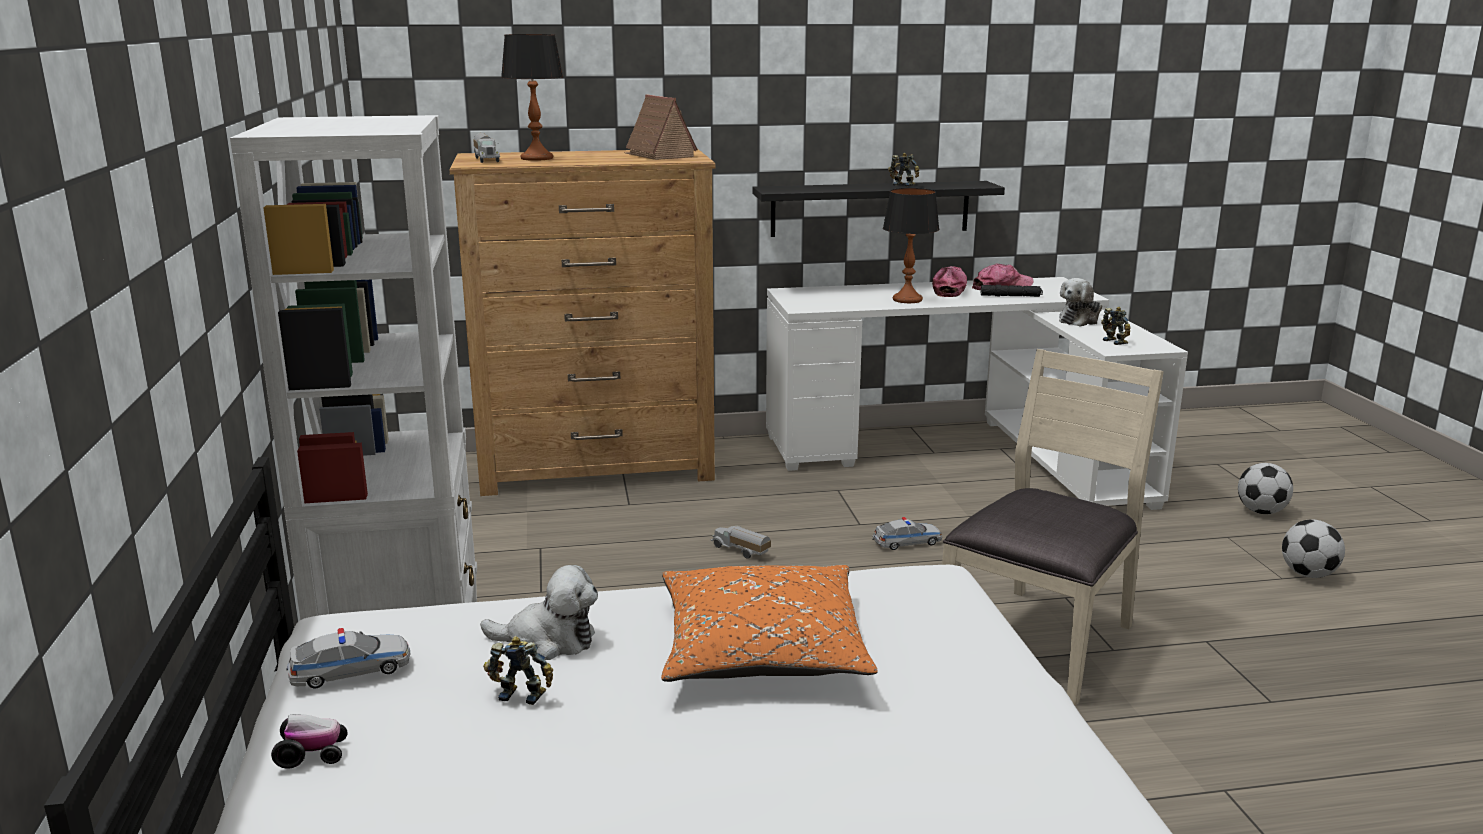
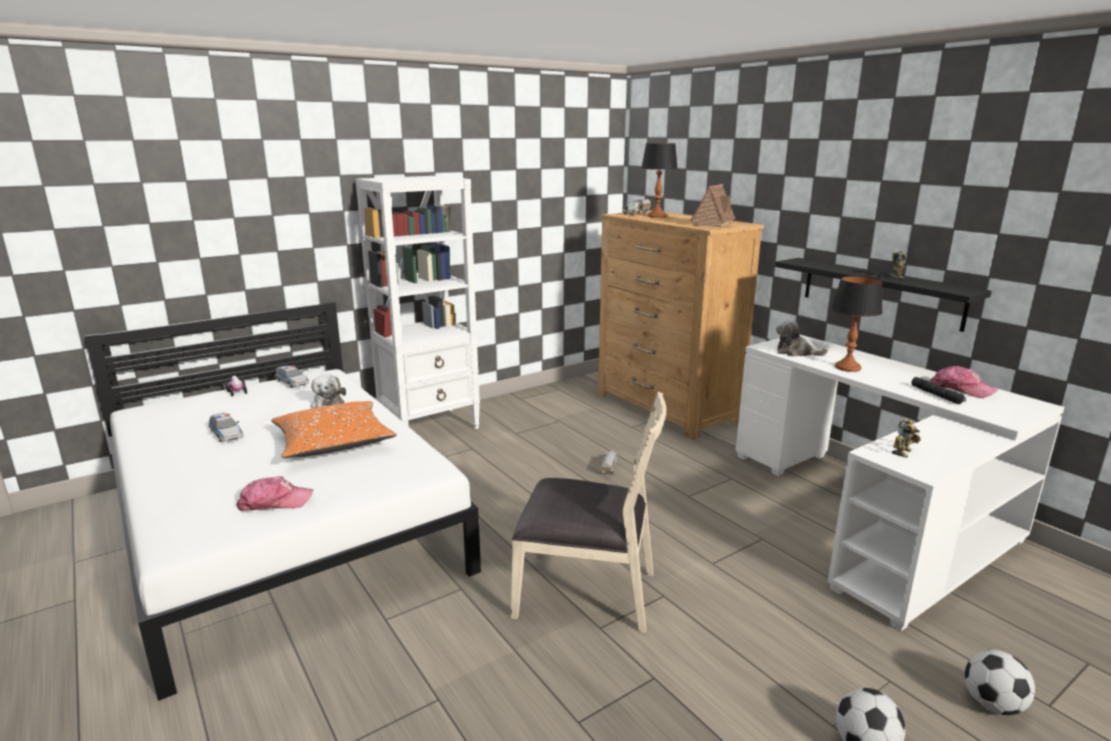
camera: 65 degrees right, 0 degrees up
toy robot [483,636,553,705] -> none
toy car [872,517,942,550] -> toy car moved to [209,412,243,442]
cap [932,266,967,297] -> cap moved to [236,476,313,511]
plush toy [1059,278,1102,327] -> plush toy moved to [776,319,828,356]

